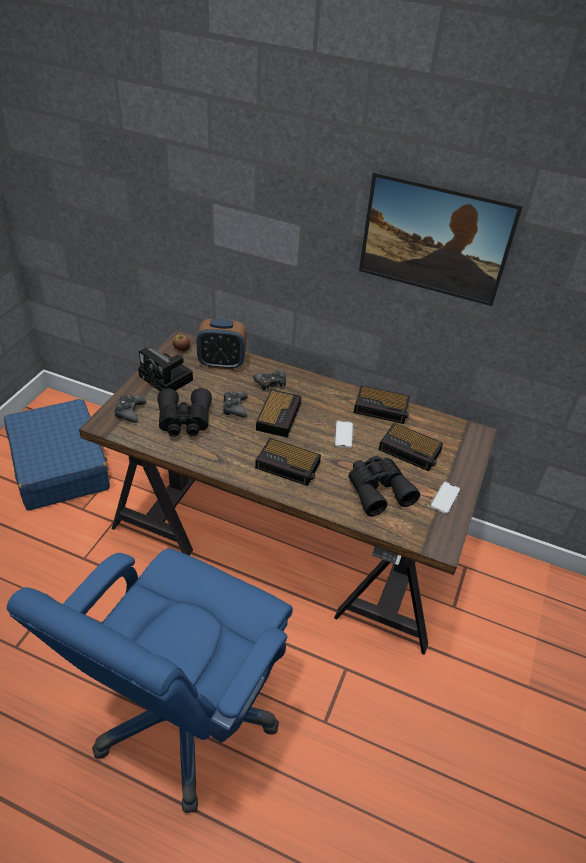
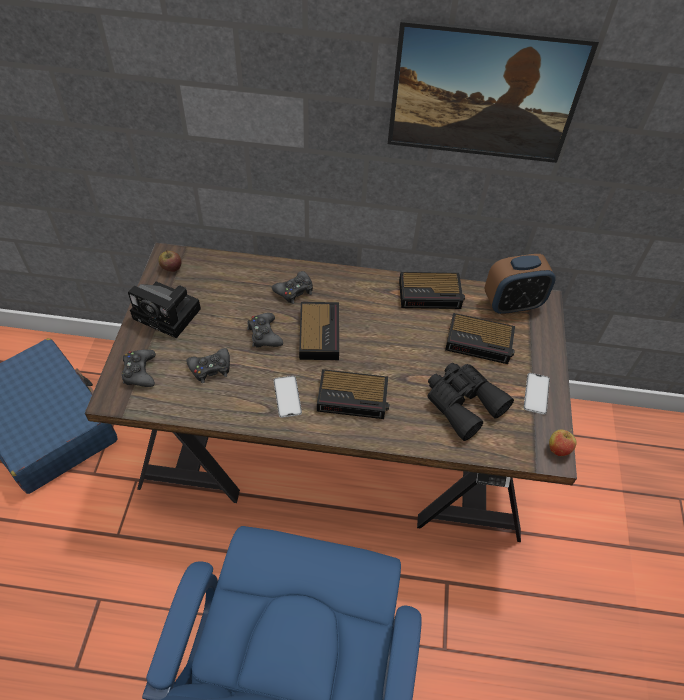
camera: 15 degrees left, 10 degrees up
black binoculars [157,388,212,437] -> black game controller [186,348,230,383]
alarm clock [196,319,246,370] -> alarm clock moved to [484,254,556,315]
phone [334,421,353,448] -> phone moved to [274,376,302,418]
none -> apple [549,429,577,456]

